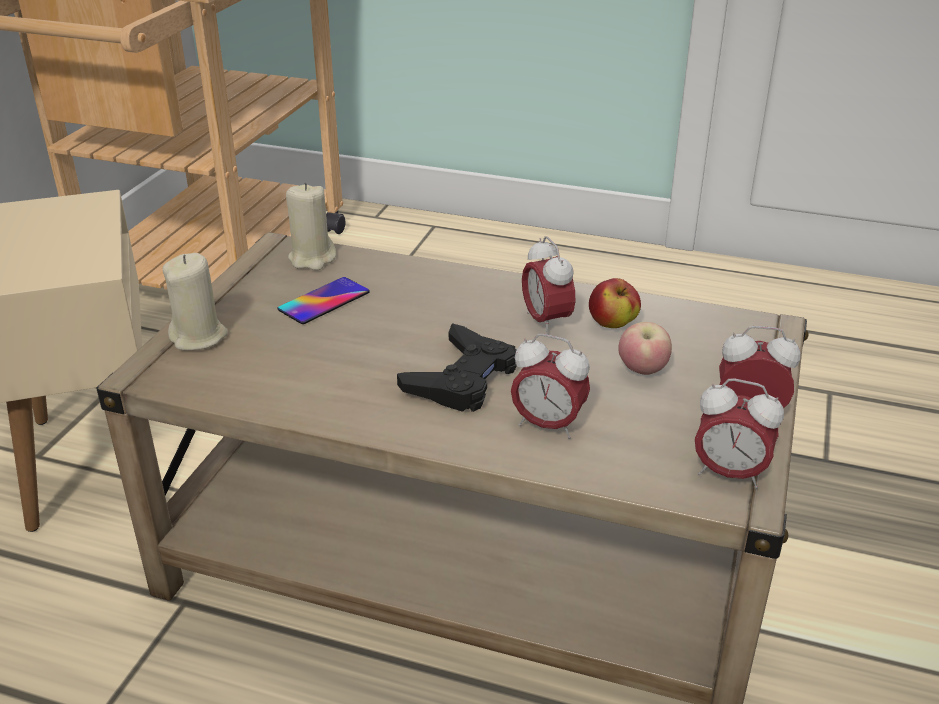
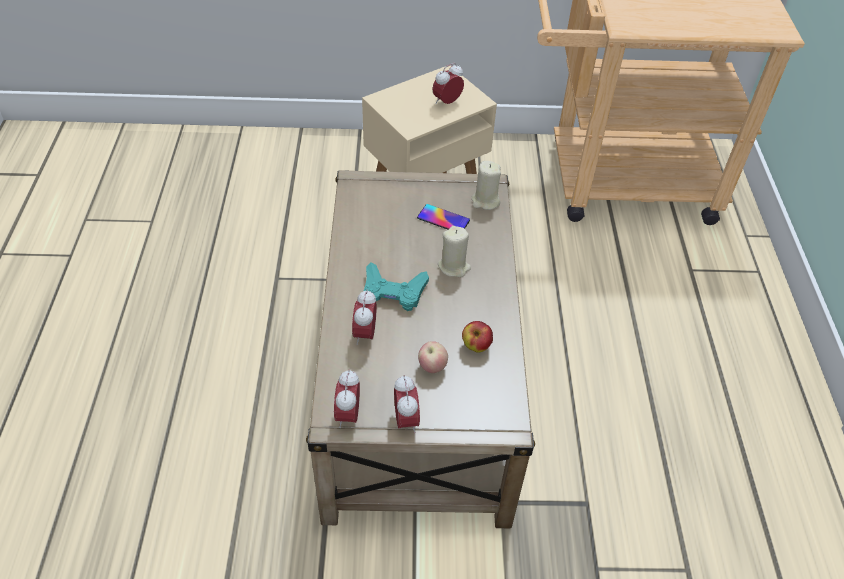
camera: 70 degrees right, 15 degrees up
beige candle [163,253,228,351] -> beige candle moved to [438,226,471,277]
black game controller [397,323,517,412] -> turquoise game controller [364,262,429,311]
alarm clock [522,236,575,335] -> alarm clock moved to [432,63,464,104]

